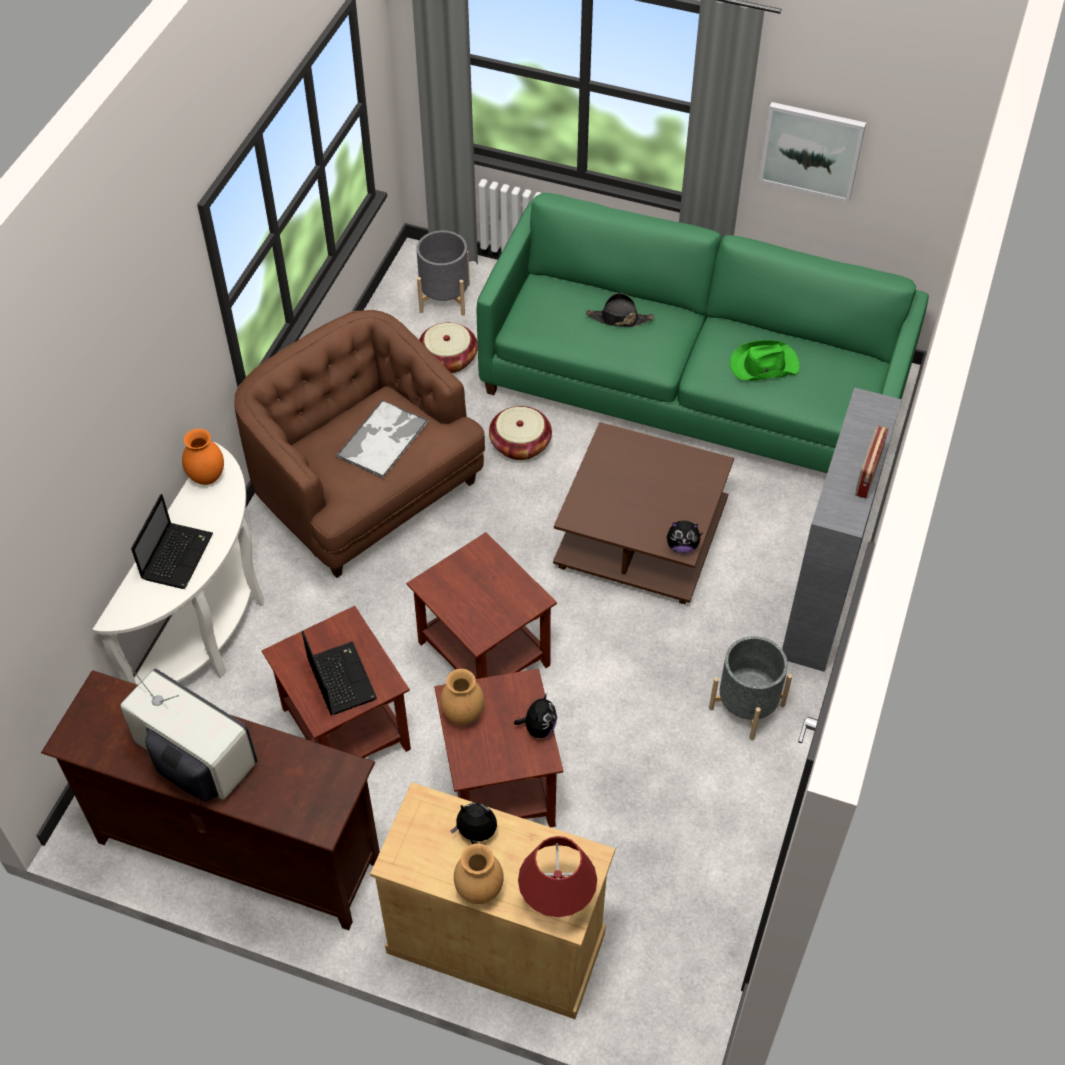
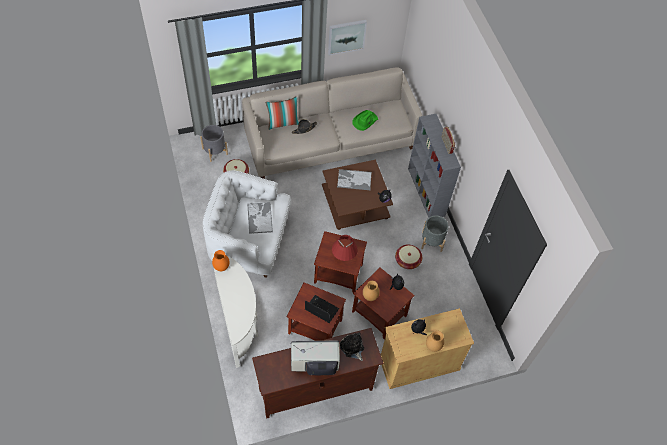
camera: 40 degrees left, 5 degrees up
laptop [131,494,213,589] -> none
brown armchair [234,310,485,578] -> white armchair [203,170,291,278]
green sofa [477,193,929,473] -> beige sofa [242,68,422,179]
basket [489,406,552,460] -> basket moved to [395,245,422,269]
red table lamp [518,836,597,917] -> red table lamp moved to [332,235,358,261]
none -> pillow [265,96,299,130]
none -> tray [337,169,372,190]
none -> plush toy [340,333,364,361]

